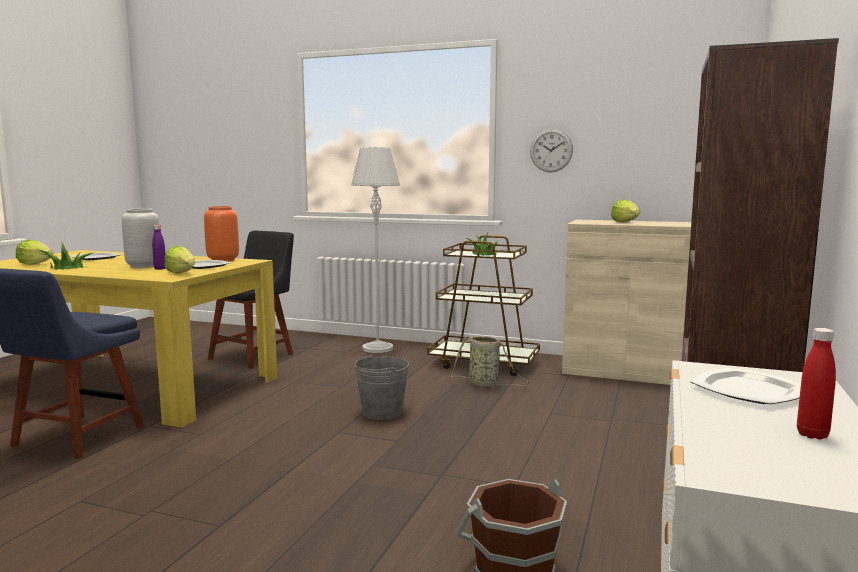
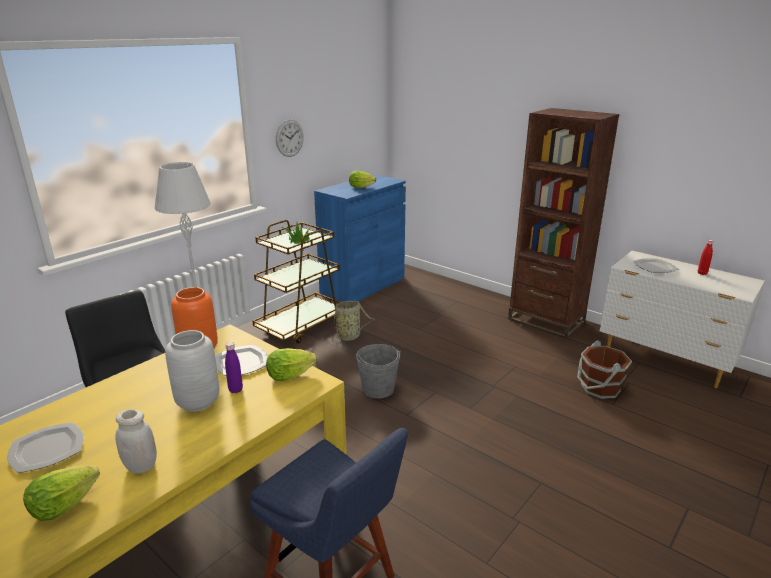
camera: 70 degrees left, 15 degrees up
potted plant [40,243,92,270] -> white jar [115,409,157,473]
beige cabinet [562,219,691,385] -> blue cabinet [314,174,406,302]

